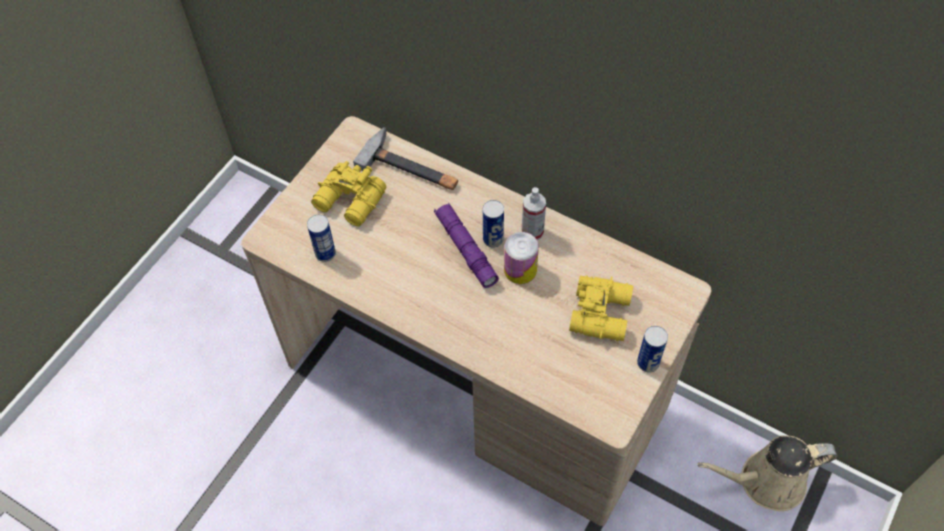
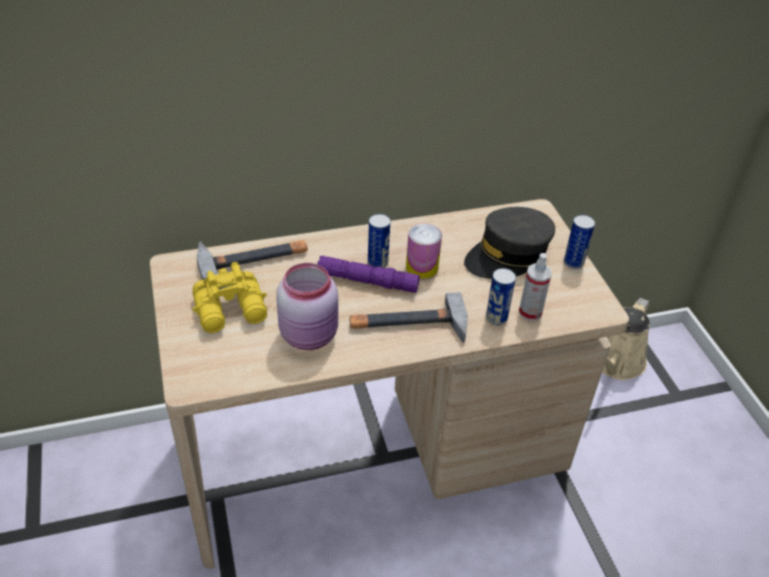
camera: 50 degrees left, 15 degrees down
can [307,215,336,262] -> can moved to [486,268,516,325]
spray bottle [522,187,546,240] -> spray bottle moved to [519,253,552,321]
yellow binoculars [569,276,633,341] -> grey cap [464,207,555,279]
none -> pink jar [276,263,338,350]
none -> hammer [349,292,468,343]

